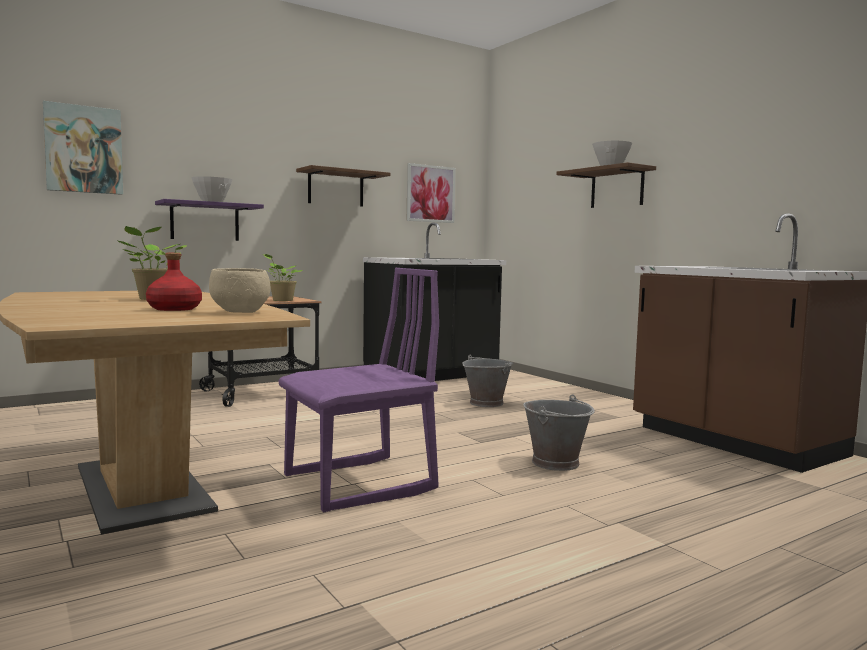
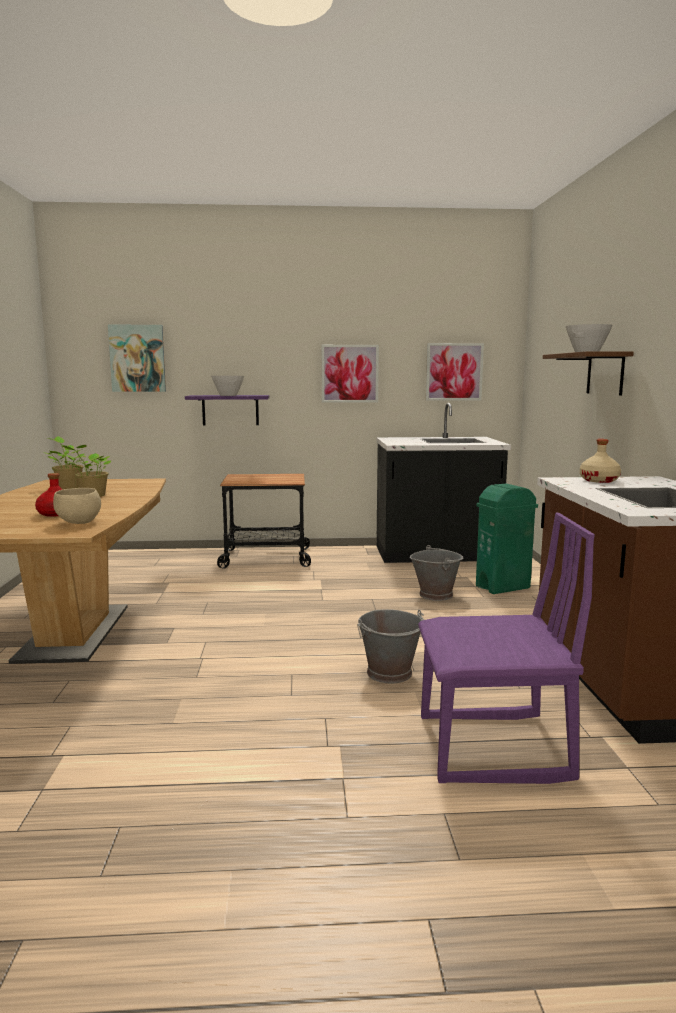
camera: 30 degrees right, 5 degrees up
potted plant [263,254,303,301] -> potted plant moved to [43,436,86,489]
purple chair [278,268,439,513] -> purple chair moved to [418,513,595,784]
brown shelf [296,165,390,206] -> picture [321,345,379,403]
none -> green trash can [476,484,538,594]
none -> beige bottle [580,439,621,483]

